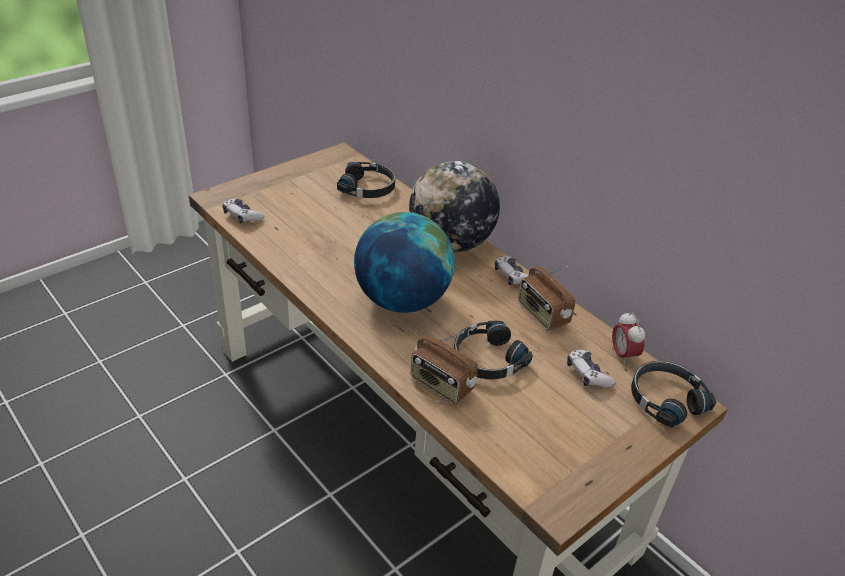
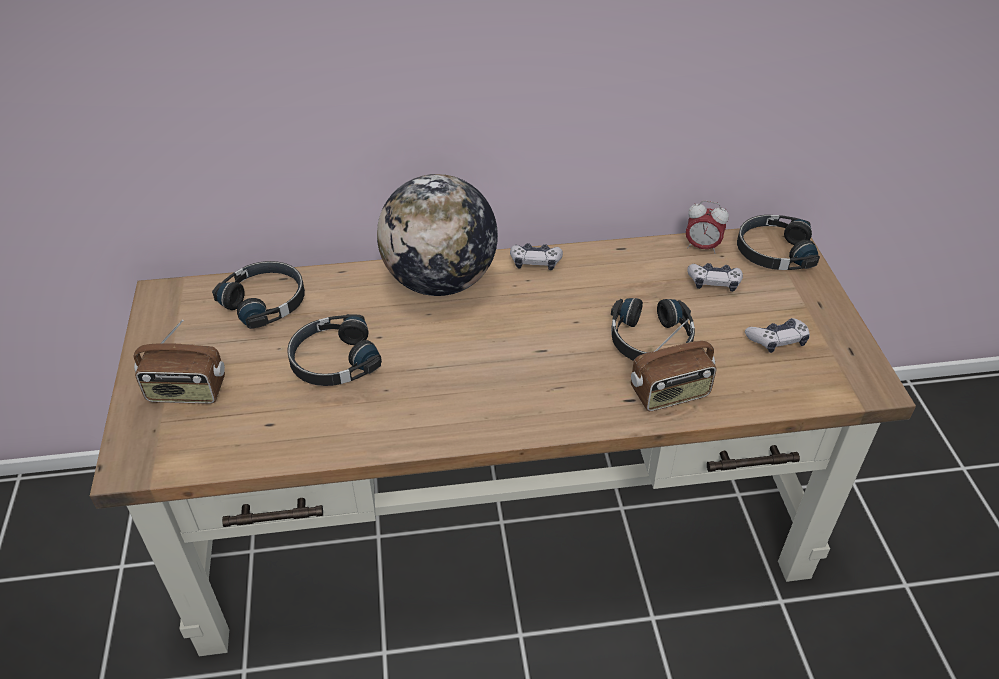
camera: 55 degrees left, 5 degrees up
game controller [222,199,265,224] -> game controller moved to [745,318,810,353]
globe [354,212,455,313] -> none
radio [518,266,575,331] -> radio moved to [134,320,225,404]
none -> black headphones [287,314,382,386]

